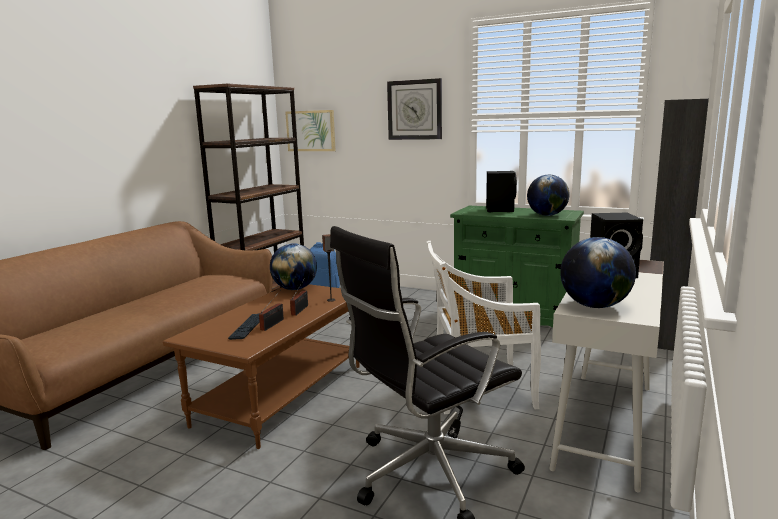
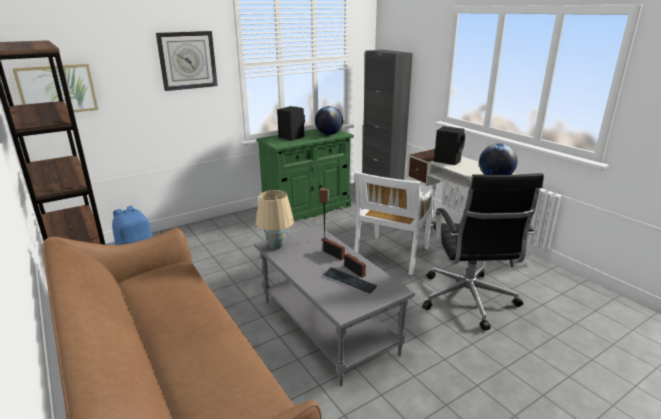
camera: 60 degrees left, 10 degrees up
brown coffee table [163,284,360,449] -> grey coffee table [254,225,415,387]
globe [270,243,317,290] -> beige table lamp [256,190,294,250]

